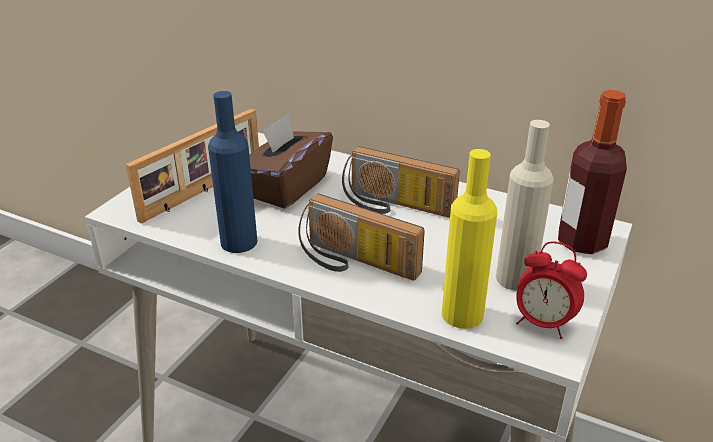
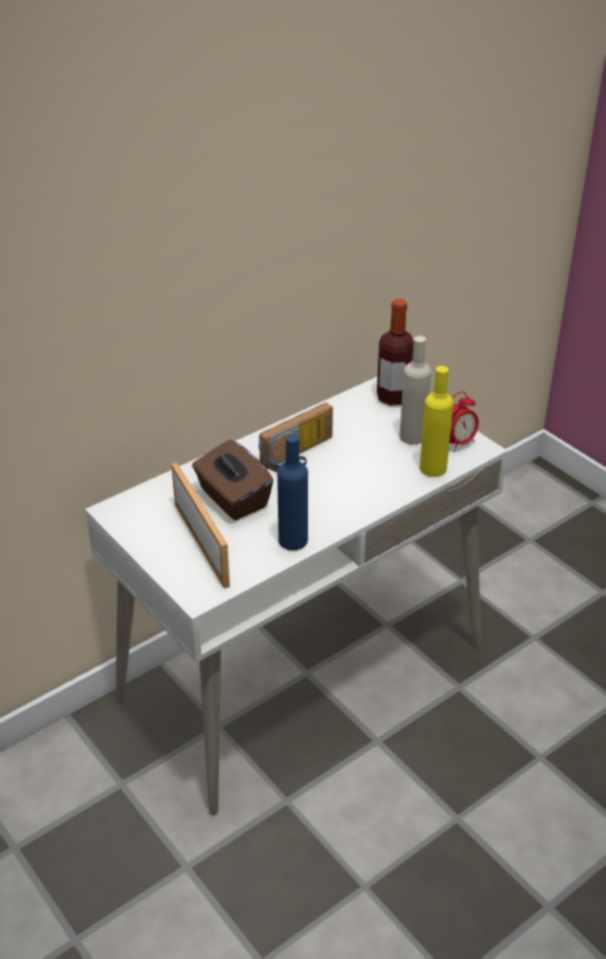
camera: 65 degrees left, 5 degrees up
radio [298,193,425,281] -> none

